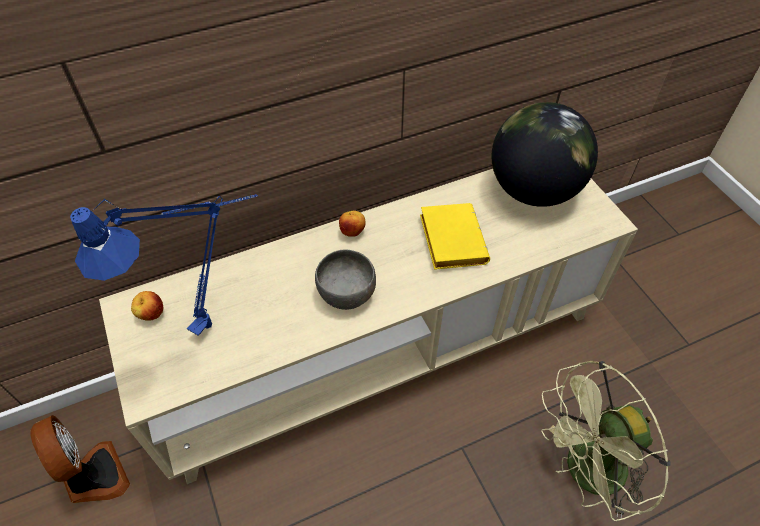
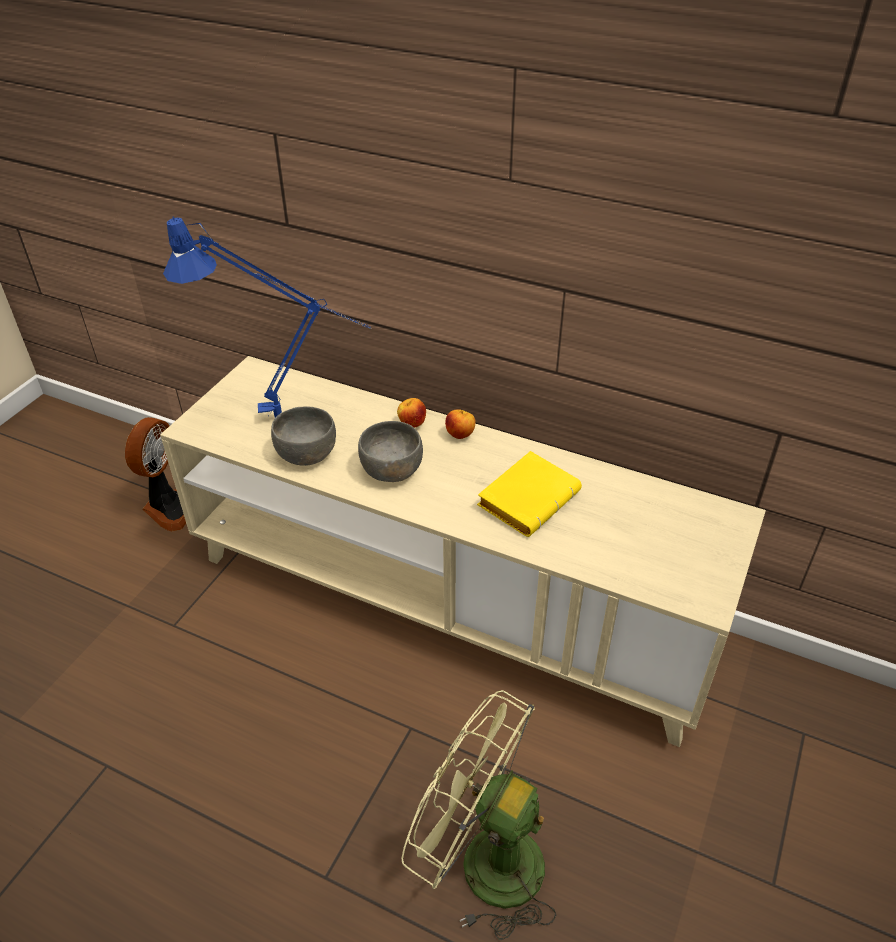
camera: 50 degrees right, 10 degrees down
apple [131,291,163,321] -> apple moved to [397,398,426,428]
globe [492,102,598,207] -> none
none -> grey bowl [271,406,336,466]

